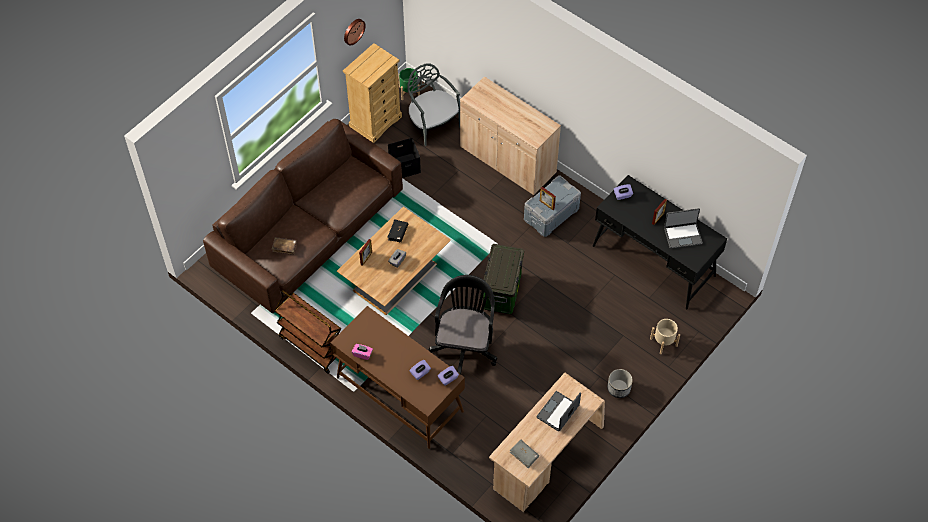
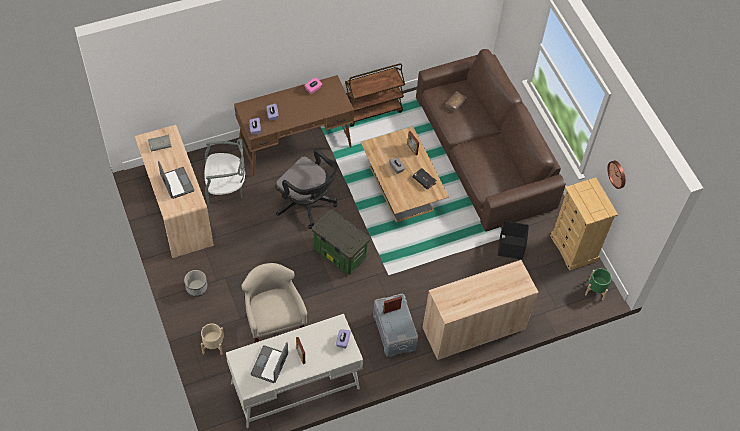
camera: 115 degrees right, 0 degrees up
grey chair [408,64,460,146] -> grey chair moved to [204,139,245,206]
black desk [593,175,727,309] -> white desk [226,314,363,428]
none -> beige stool [242,263,307,343]

